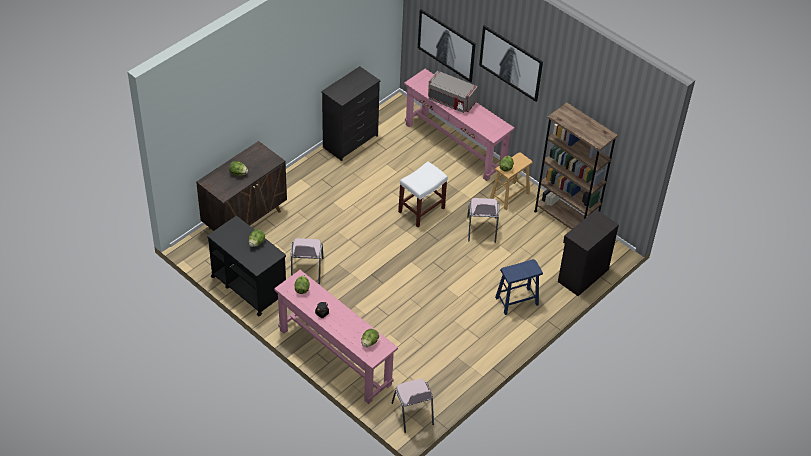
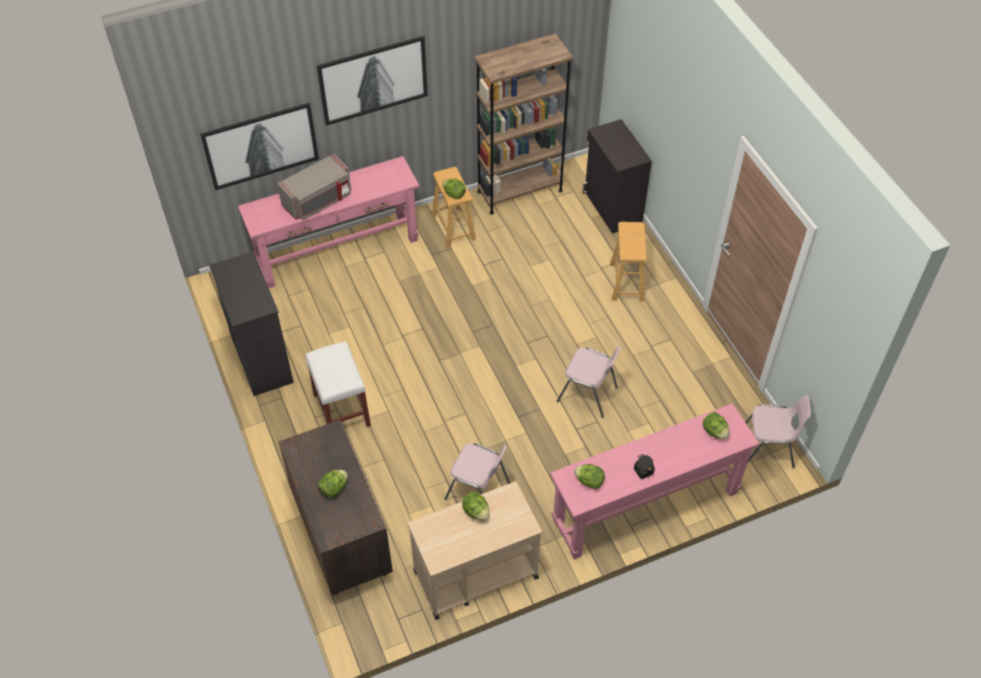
camera: 65 degrees left, 5 degrees up
black cart [207,216,286,316] -> beige cart [408,481,542,620]
white stool [398,161,448,227] -> white stool moved to [305,341,371,427]
pink chair [467,198,499,243] -> pink chair moved to [557,346,621,418]
blue stool [495,259,543,315] -> brown stool [610,222,647,301]

